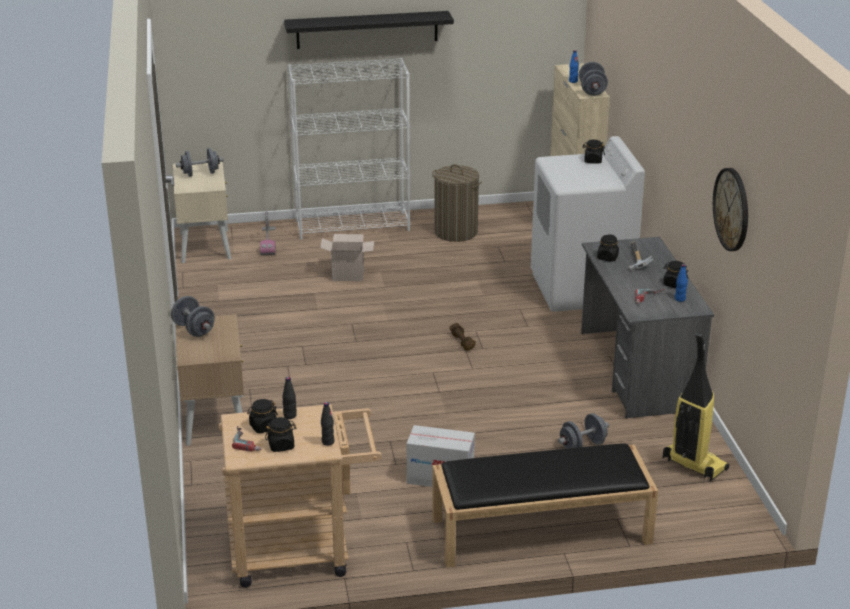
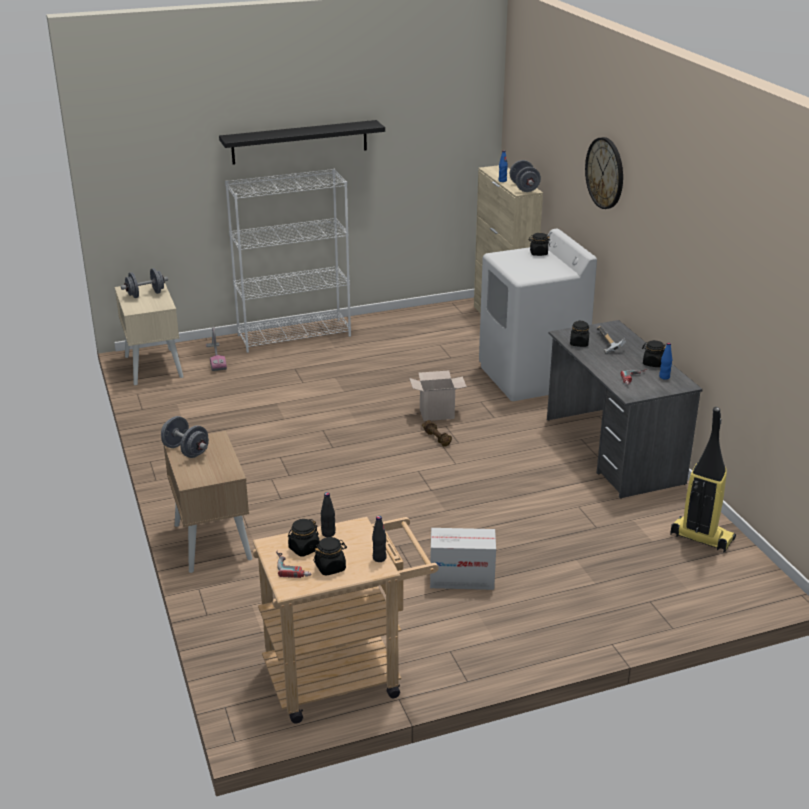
camera: 10 degrees left, 0 degrees up
cardboard box [320,234,374,281] -> cardboard box moved to [409,370,467,421]
laundry basket [432,164,482,242] -> none
black bench [432,443,658,567] -> none
grey dumbbell [558,413,609,449] -> none
wall clock [713,168,748,251] -> wall clock moved to [585,137,623,209]

